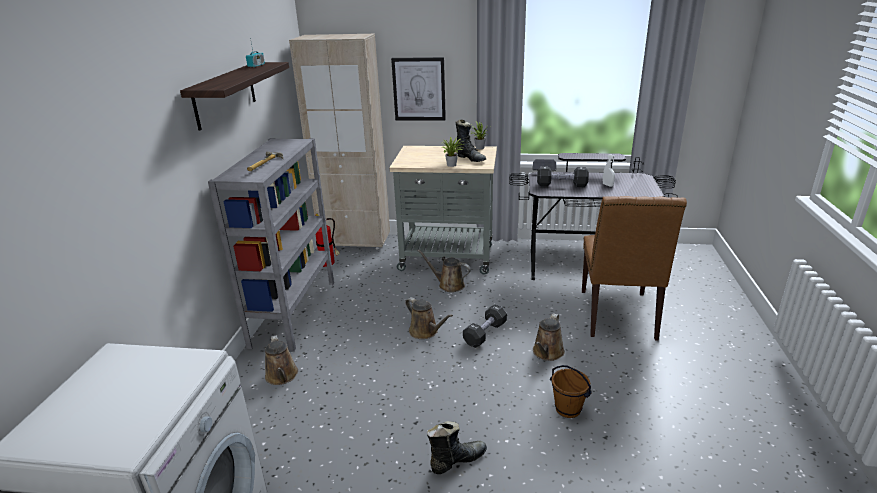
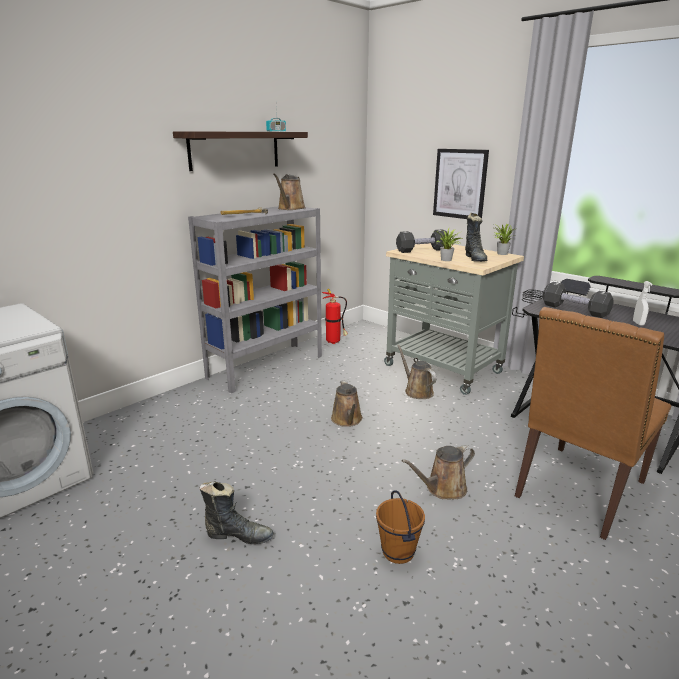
camera: 35 degrees right, 5 degrees down
brown watering can [265,335,298,385] -> brown watering can moved to [273,174,306,210]
beige cabinet [289,34,390,250] -> none
black dumbbell [463,304,507,348] -> black dumbbell moved to [396,229,447,253]

